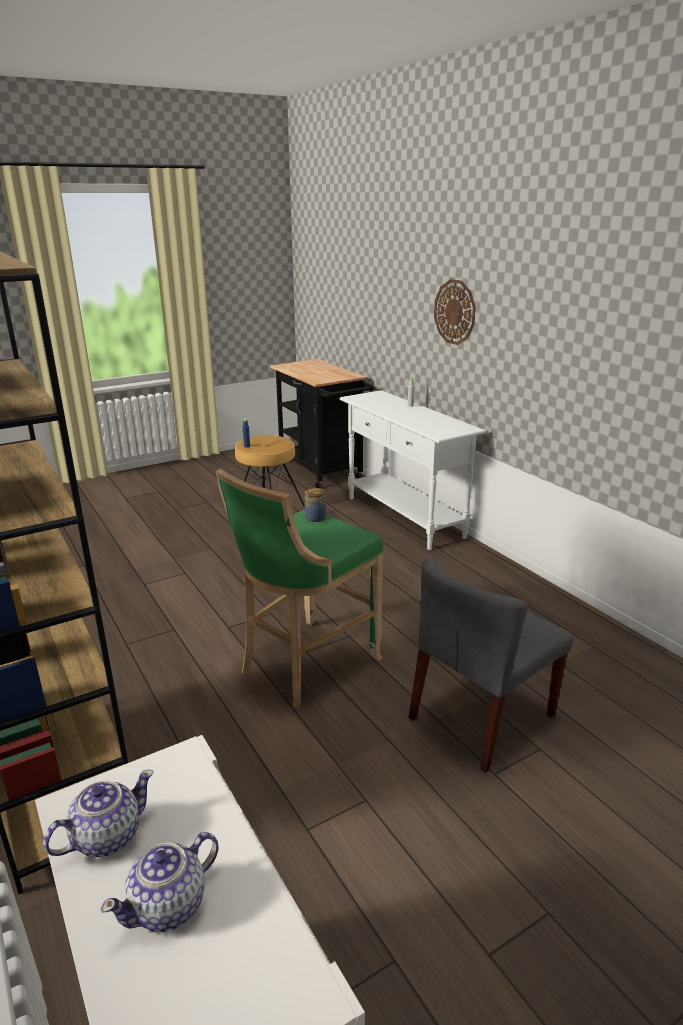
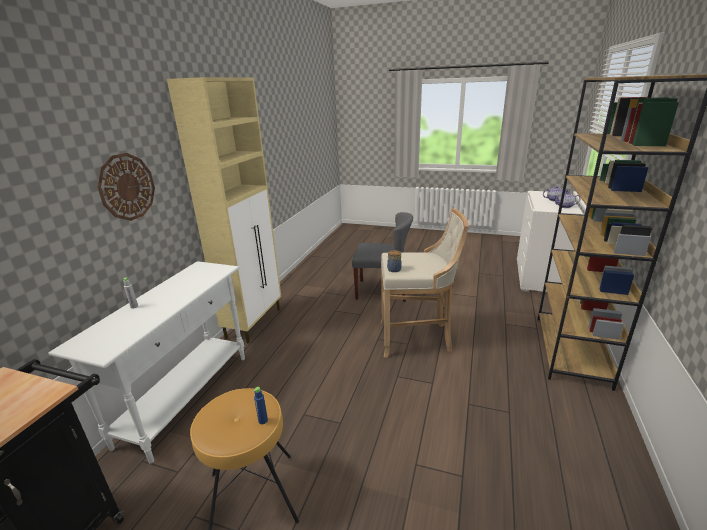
camera: 130 degrees left, 0 degrees up
green stool [216,469,383,708] -> beige stool [381,208,469,358]
none -> beige cabinet [167,77,281,344]

